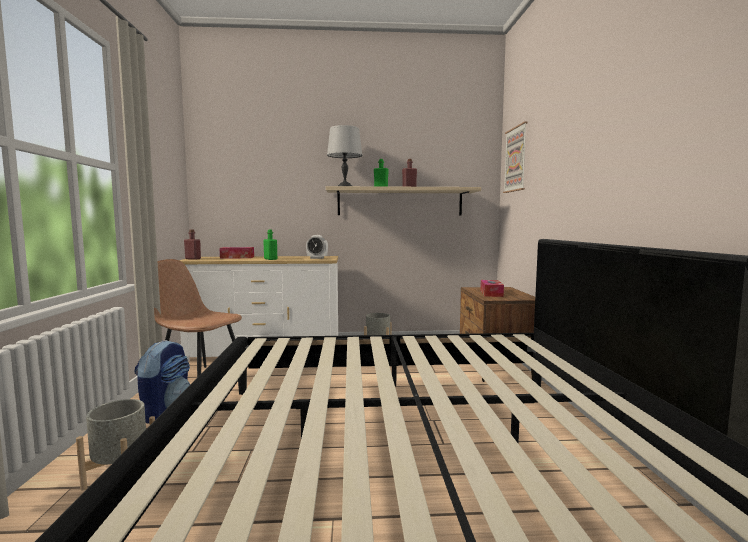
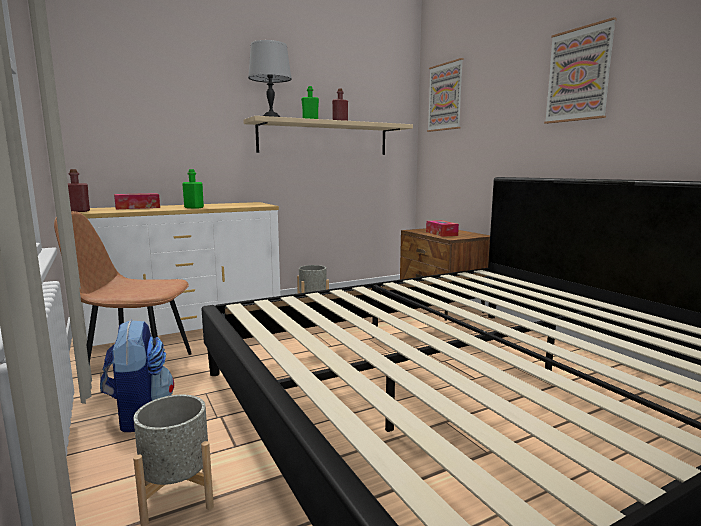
camera: 25 degrees left, 5 degrees up
alarm clock [306,235,328,259] -> none
none -> picture [544,17,617,124]

